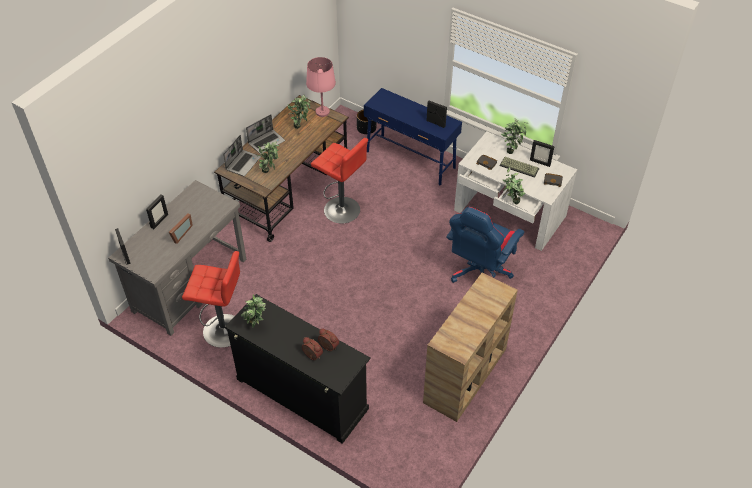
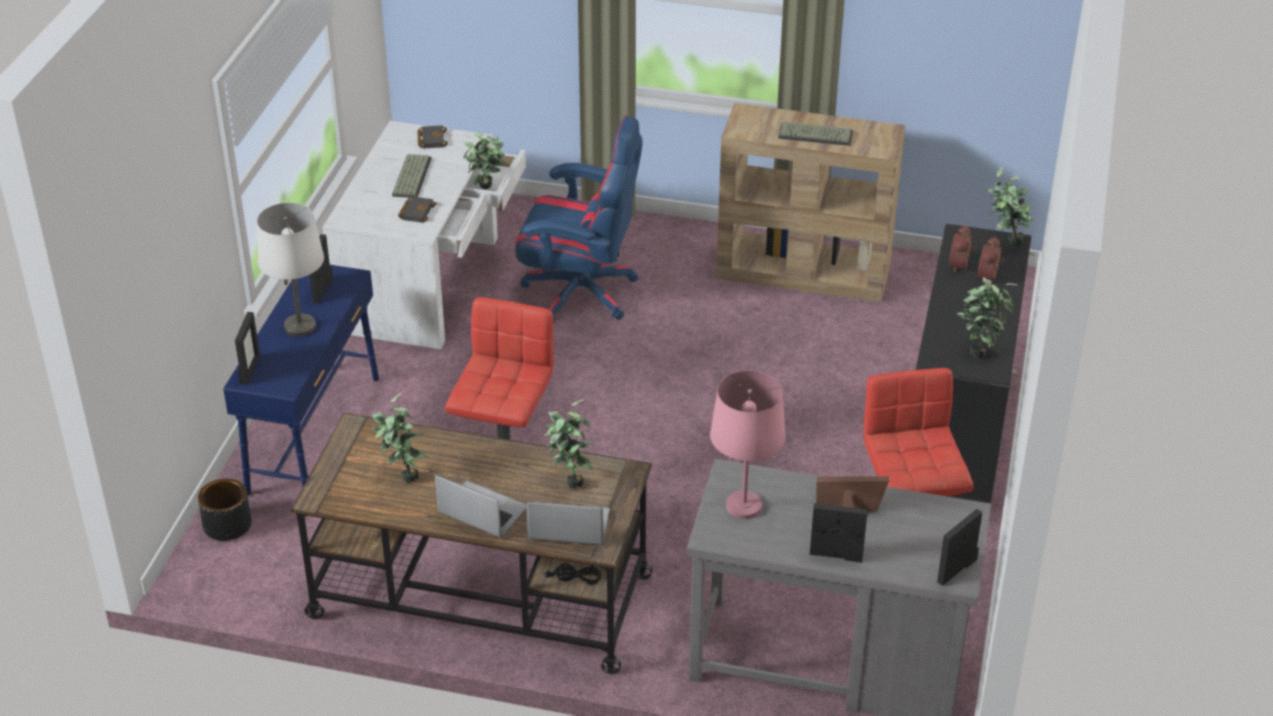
camera: 110 degrees left, 10 degrees down
pink table lamp [306,57,336,117] -> pink table lamp moved to [710,371,786,519]
potted plant [501,118,529,154] -> potted plant moved to [988,167,1034,246]
picture frame [530,140,555,167] -> picture frame moved to [235,312,260,385]
none -> white table lamp [257,203,324,337]
none -> keyboard [778,122,853,146]

